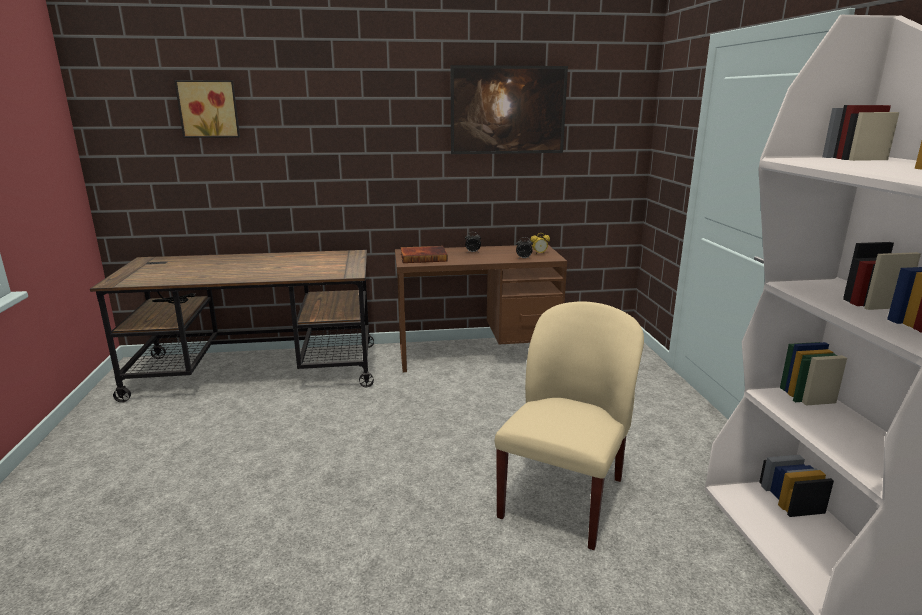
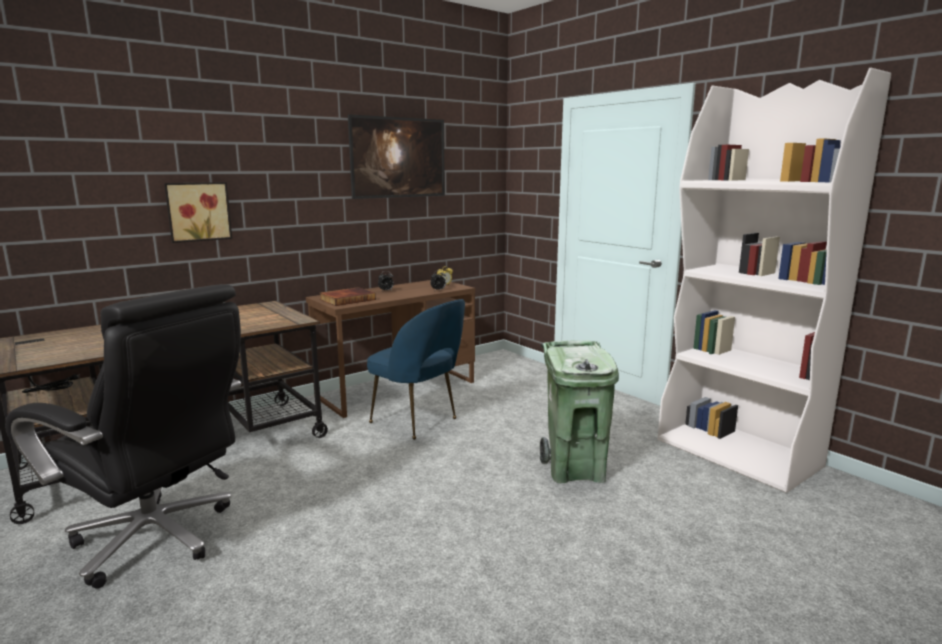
camera: 30 degrees left, 5 degrees down
picture [174,80,240,138] -> picture moved to [164,182,232,243]
beige chair [495,301,644,550] -> green trash can [540,340,619,483]
none -> black office chair [5,284,241,589]
none -> blue chair [367,299,465,440]

